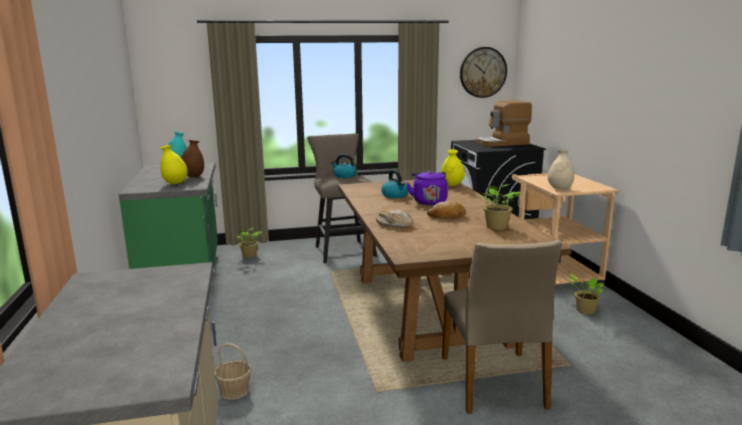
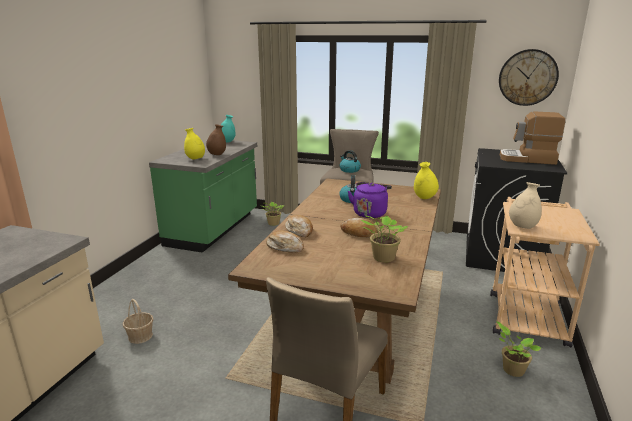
camera: 30 degrees right, 5 degrees up
none -> bread [266,230,304,253]

